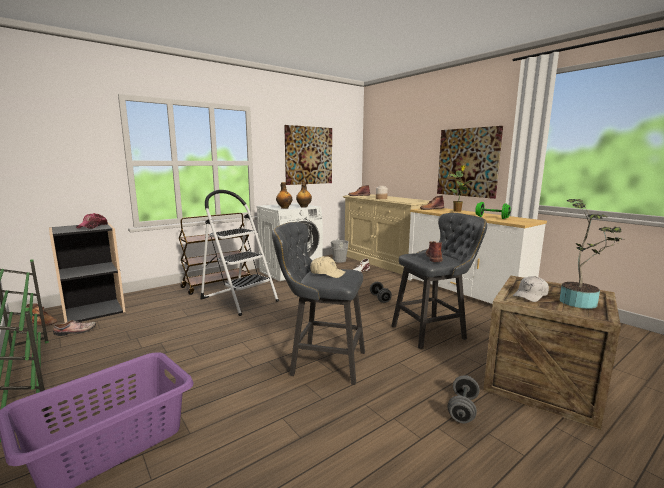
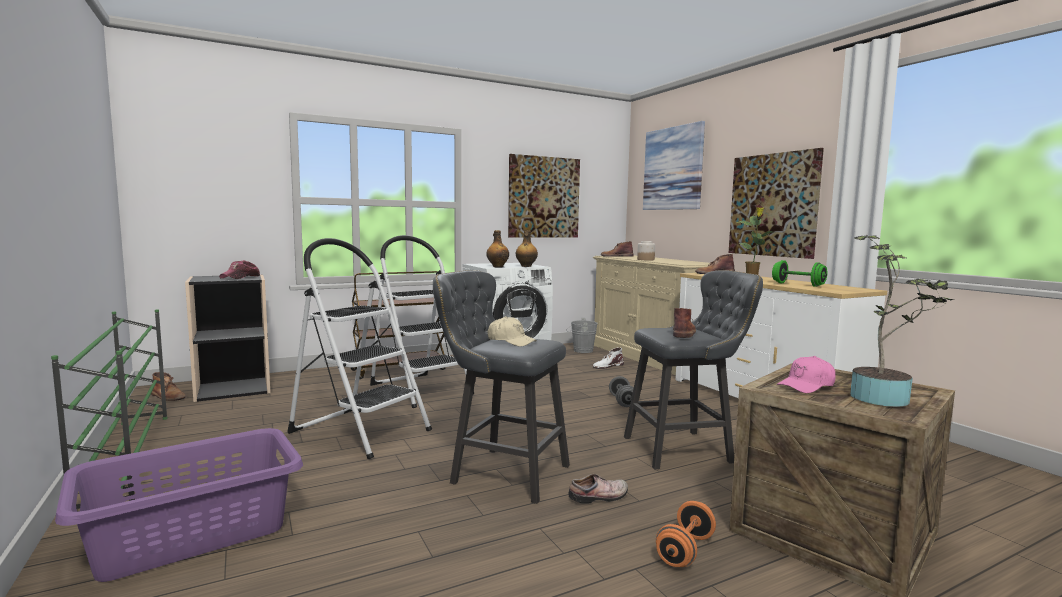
camera: 10 degrees right, 5 degrees down
shoe [53,320,96,336] -> shoe moved to [569,474,628,504]
grey dumbbell [448,375,480,423] -> orange dumbbell [656,501,716,567]
white cap [513,276,549,302] -> pink cap [777,356,836,393]
none -> step ladder [288,238,432,459]
none -> picture [643,121,705,210]

